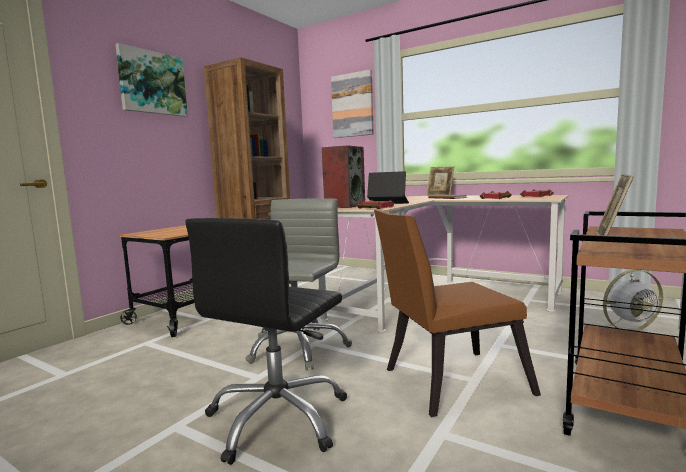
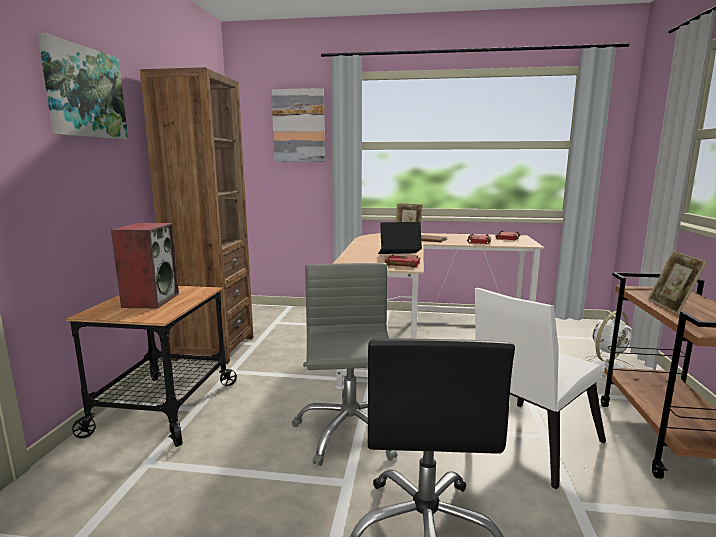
camera: 25 degrees left, 5 degrees up
speaker [322,145,365,208] -> speaker moved to [111,223,179,308]
brown chair [374,210,541,417] -> white chair [475,288,606,489]

